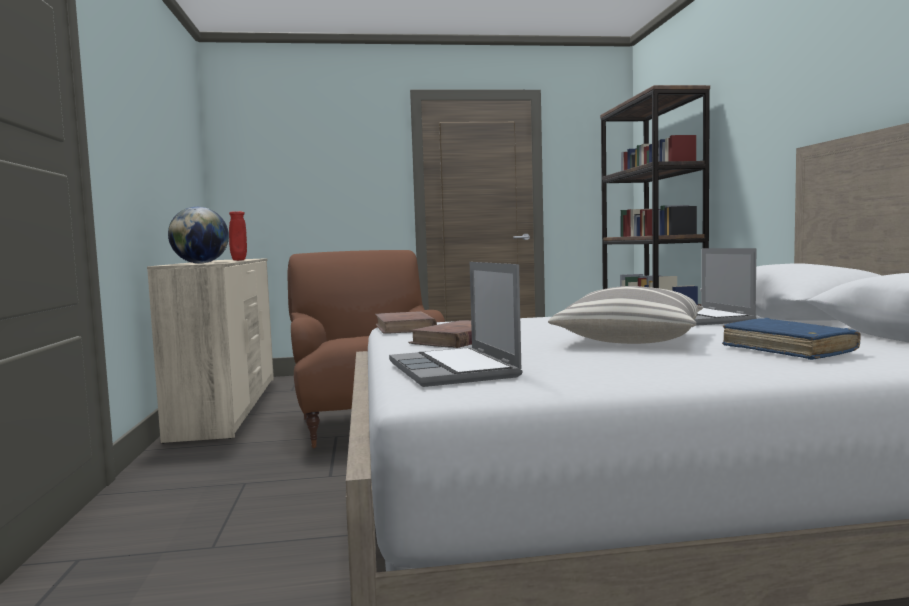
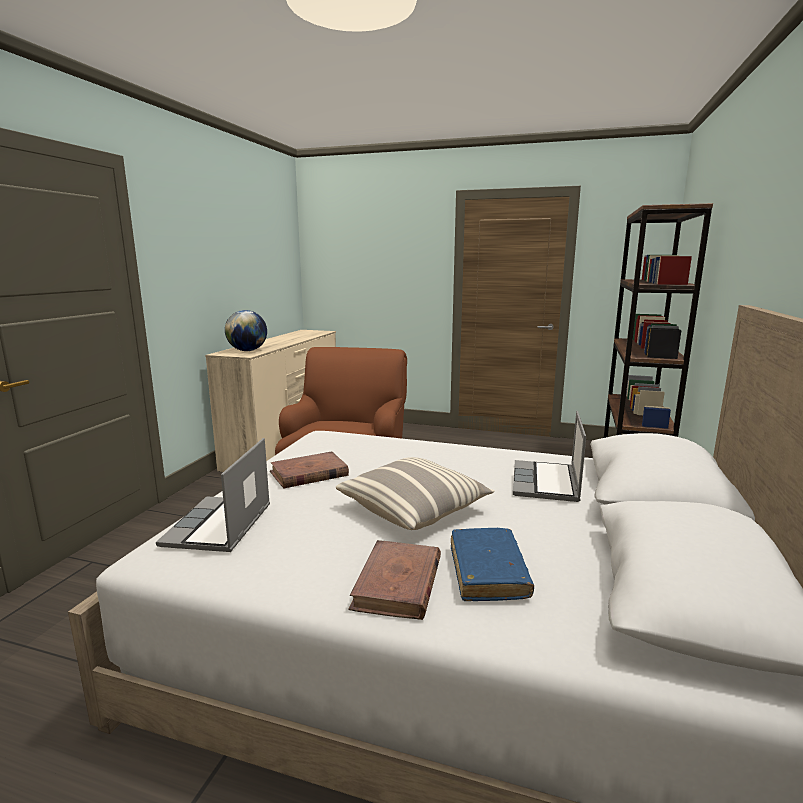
camera: 25 degrees right, 10 degrees up
red vase [229,211,247,261] -> none
brown book [375,311,437,333] -> brown book moved to [348,540,441,620]

